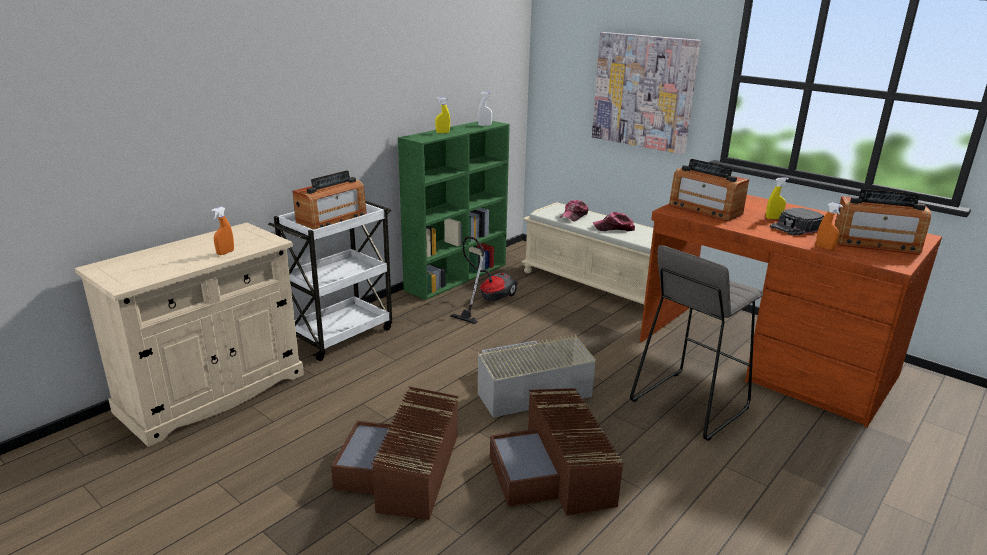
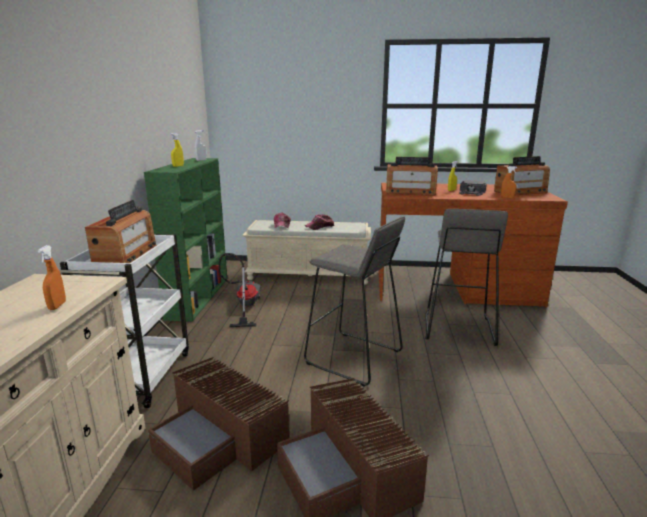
camera: 35 degrees left, 5 degrees down
grey storage box [478,335,596,418] -> grey stool [304,216,405,387]
brown storage box [490,388,624,516] -> brown storage box moved to [148,357,289,491]
picture [592,32,700,154] -> none

